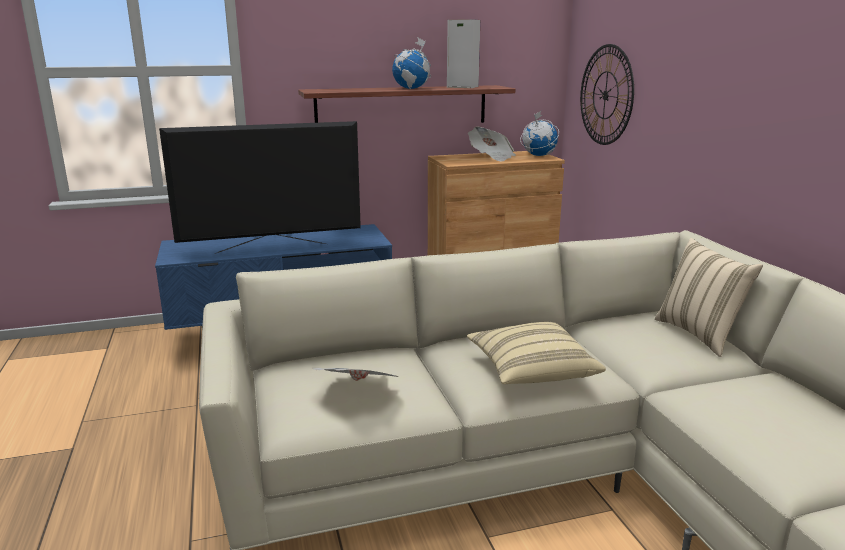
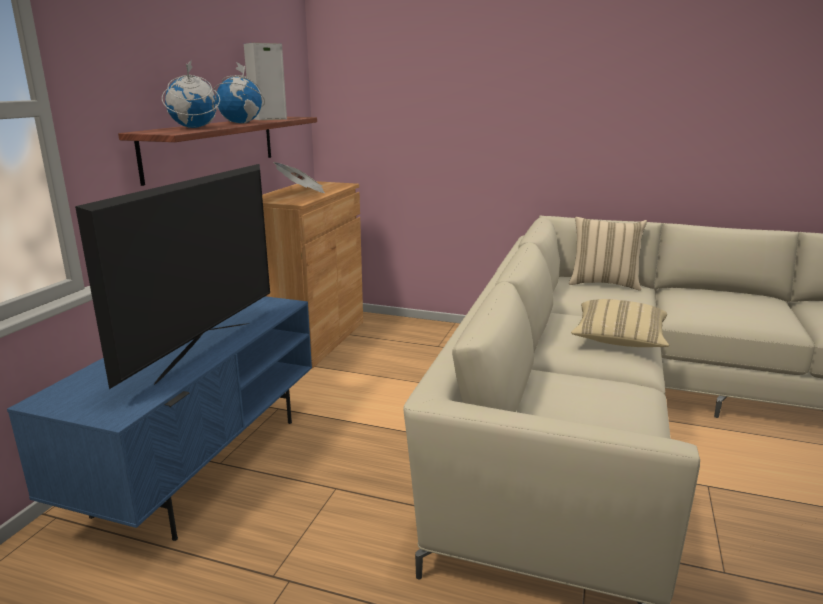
camera: 55 degrees left, 0 degrees up
newspaper [312,368,399,381] -> none
globe [520,111,559,156] -> globe moved to [162,60,220,128]
wall clock [580,44,634,145] -> none

